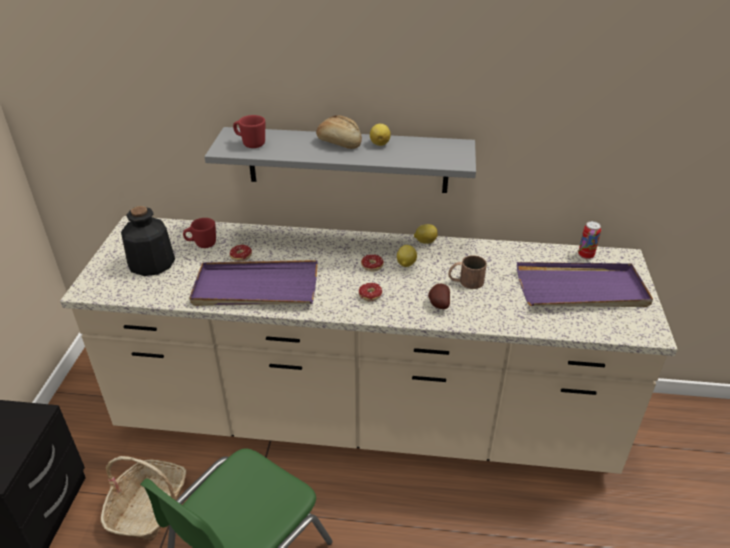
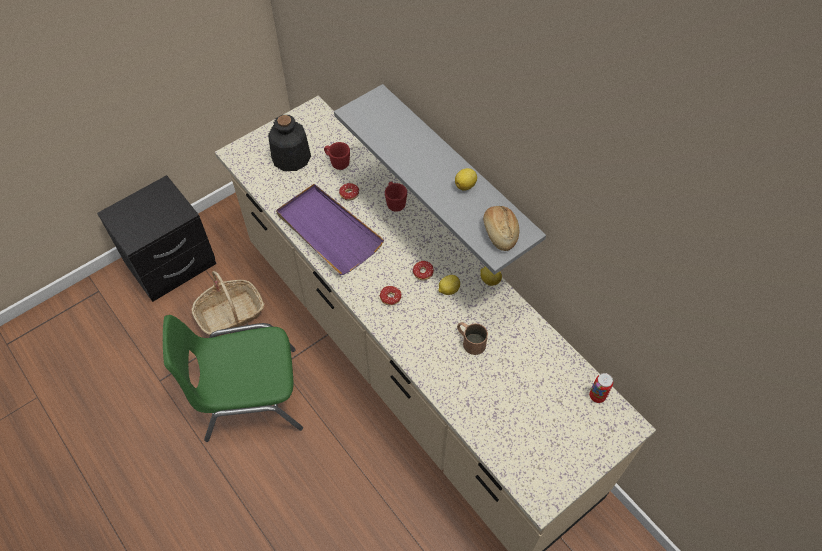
camera: 45 degrees right, 20 degrees up
red mug [233,115,265,148] -> red mug moved to [385,182,407,212]
bread [316,115,362,149] -> bread moved to [483,206,519,251]
potato [428,283,450,309] -> none
purple tray [517,262,653,307] -> none

